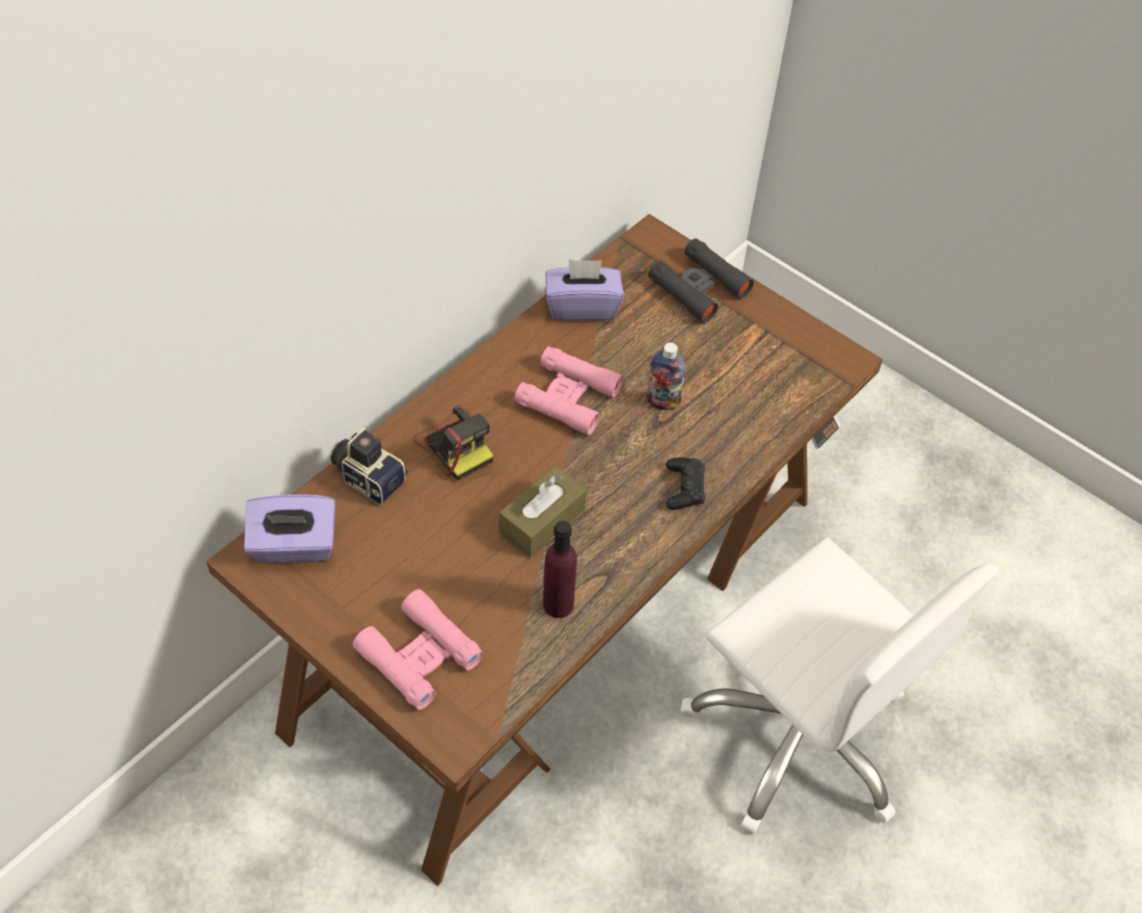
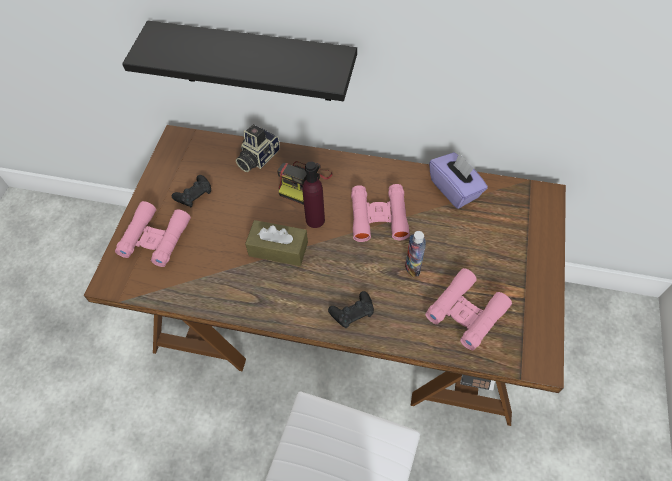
camera: 65 degrees right, 5 degrees up
purple tissue box [244,494,335,563] -> none
camera [329,427,408,505] -> camera turned 150 degrees counterclockwise [236,125,280,172]
purple bottle [543,521,577,618] -> purple bottle moved to [303,161,325,228]
black binoculars [648,238,754,323] -> none
none -> black shelf [122,20,357,101]
none -> black game controller [172,175,211,207]
none -> pink binoculars [425,268,512,350]

